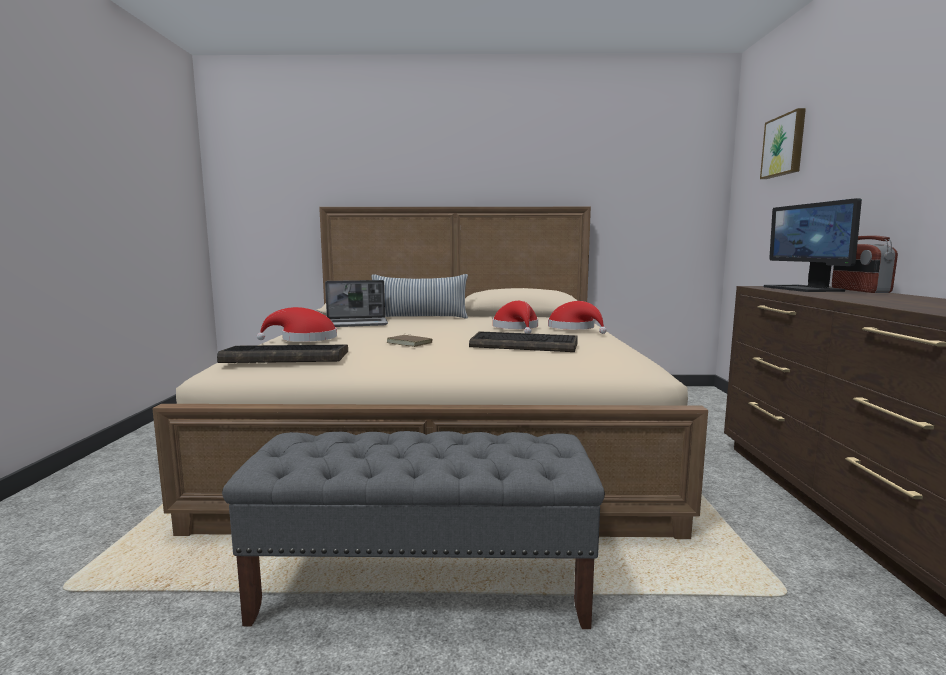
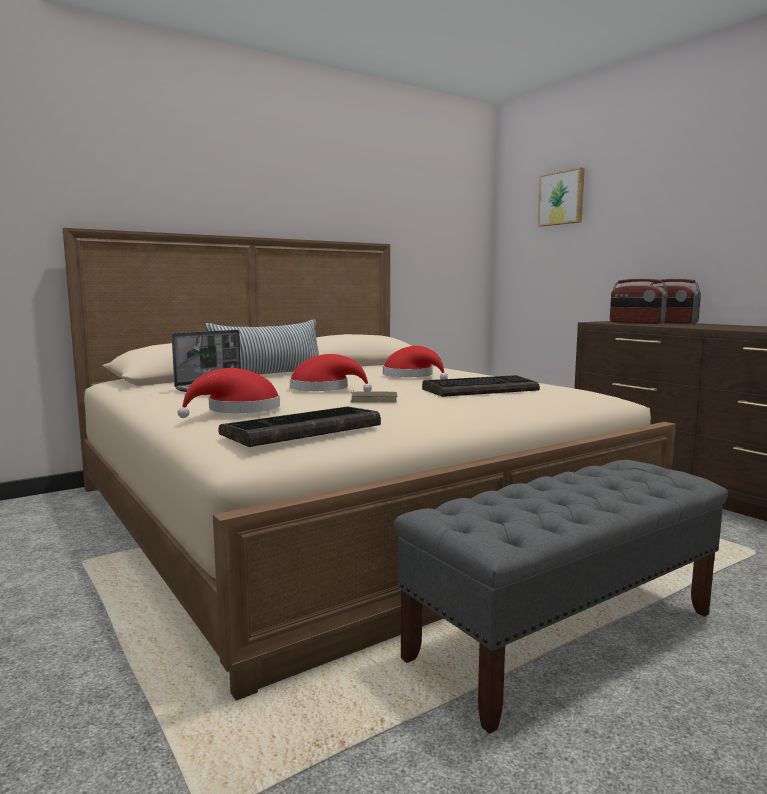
camera: 35 degrees left, 0 degrees up
red hat [548,301,607,334] -> red hat moved to [290,354,372,391]
monitor [764,198,862,292] -> radio [610,279,668,324]

